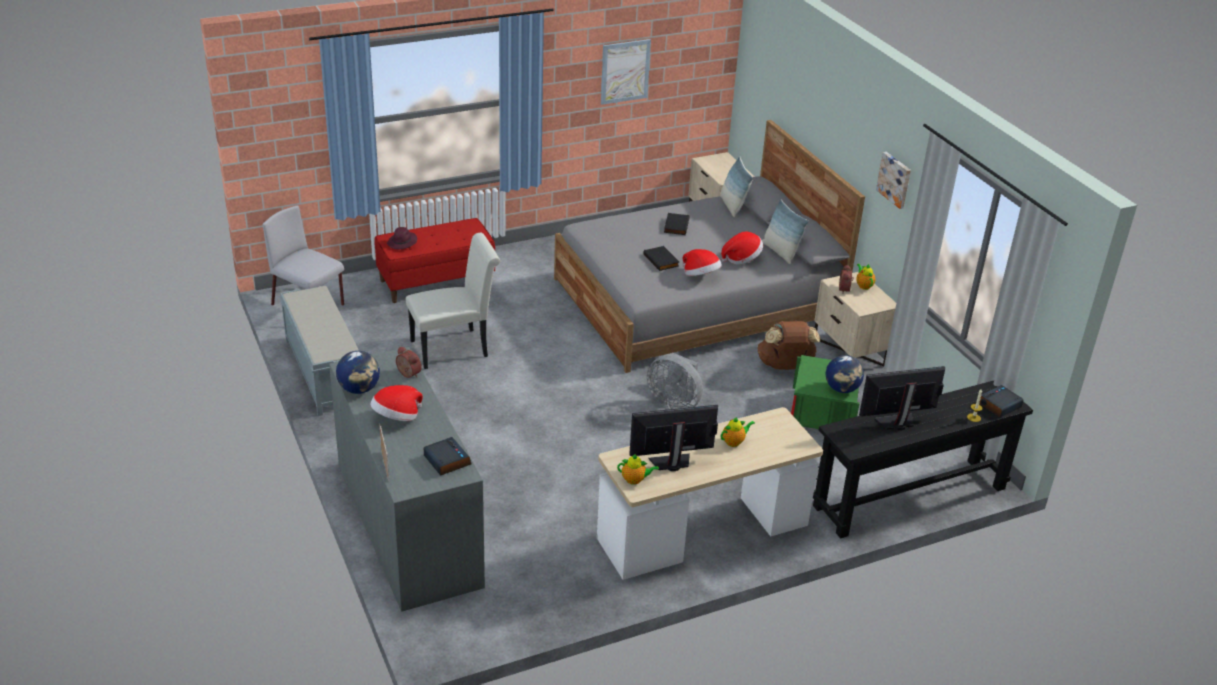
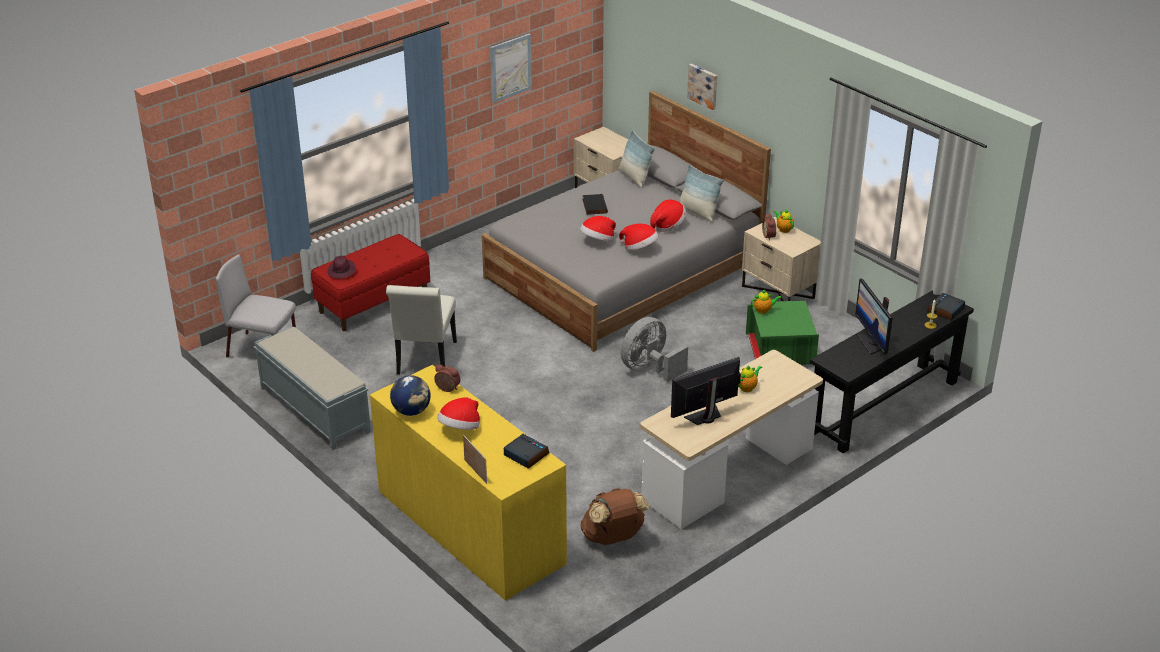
camera: 15 degrees left, 0 degrees up
grey dresser [329,347,485,612] -> yellow dresser [370,365,567,601]
white chair [406,233,500,369] -> white chair turned 135 degrees clockwise [386,285,457,375]
teapot [617,454,659,485] -> teapot moved to [751,289,782,314]
black book [643,246,679,271] -> hat [580,216,616,241]
grey fan [647,352,703,409] -> grey fan turned 120 degrees clockwise [621,317,688,382]
brown backpack [757,320,820,370] -> brown backpack moved to [581,488,650,545]
globe [826,355,864,393] -> none
monitor [859,366,945,430] -> monitor turned 75 degrees counterclockwise [855,279,893,355]
picture [876,152,911,209] -> picture moved to [687,64,717,110]

